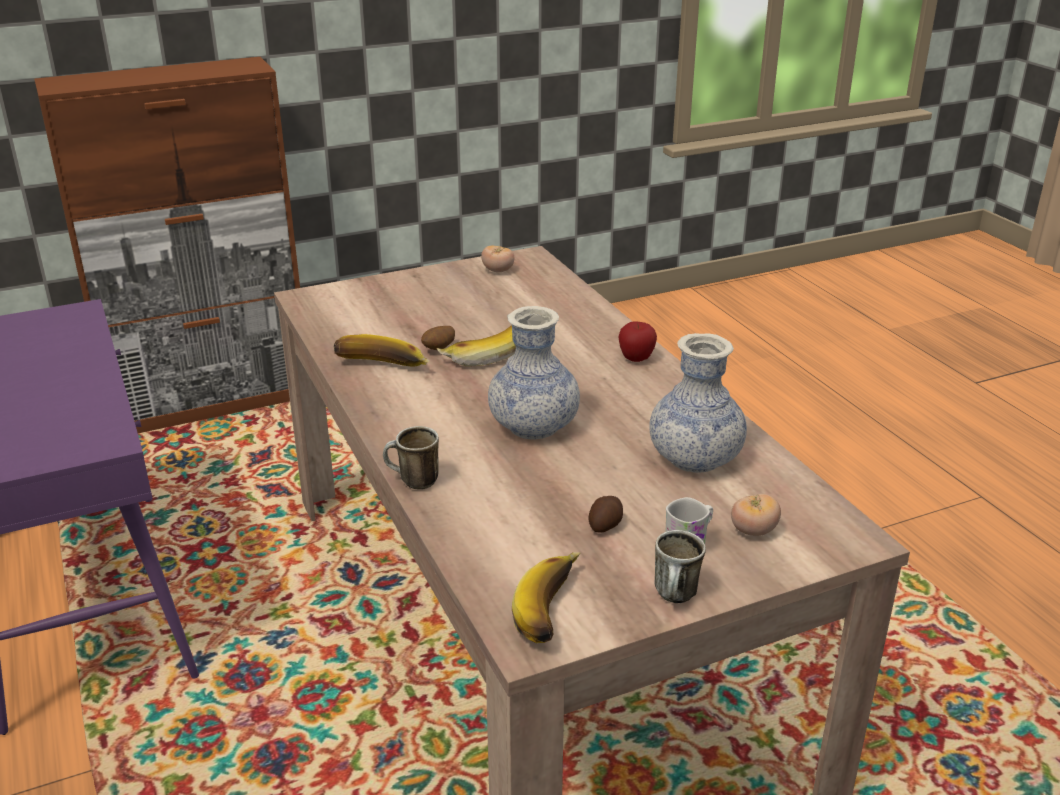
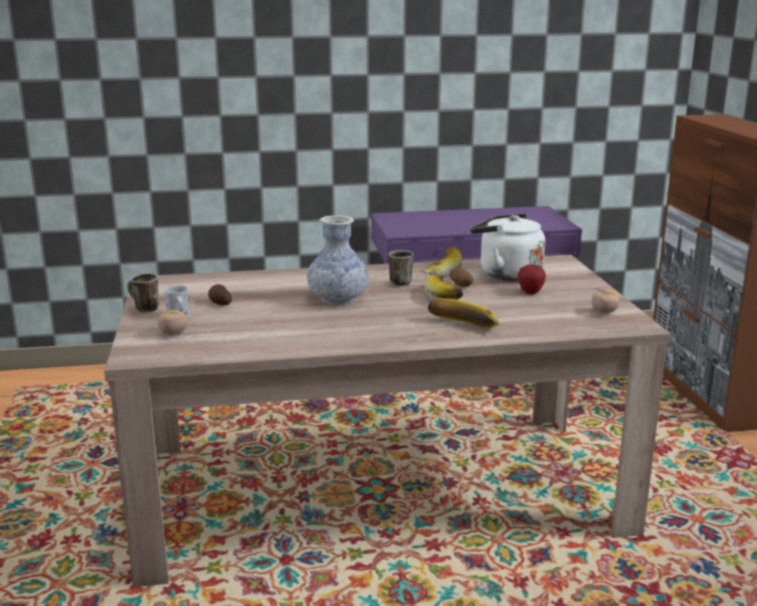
camera: 105 degrees right, 10 degrees down
mug [383,426,439,490] -> mug moved to [388,250,414,286]
banana [512,552,580,643] -> banana moved to [428,298,501,327]
apple [619,321,657,362] -> apple moved to [518,264,546,294]
vase [650,333,747,473] -> none
none -> white kettle [470,213,545,281]

